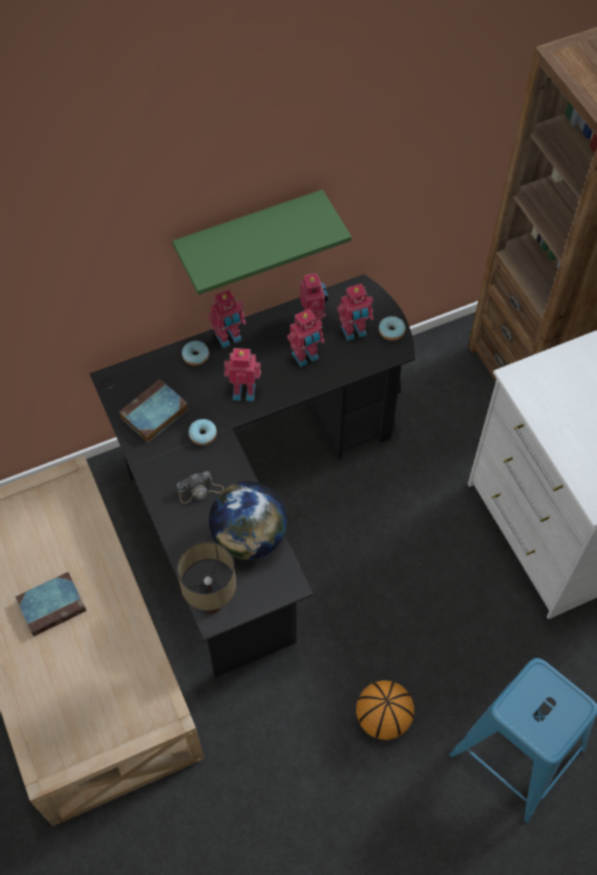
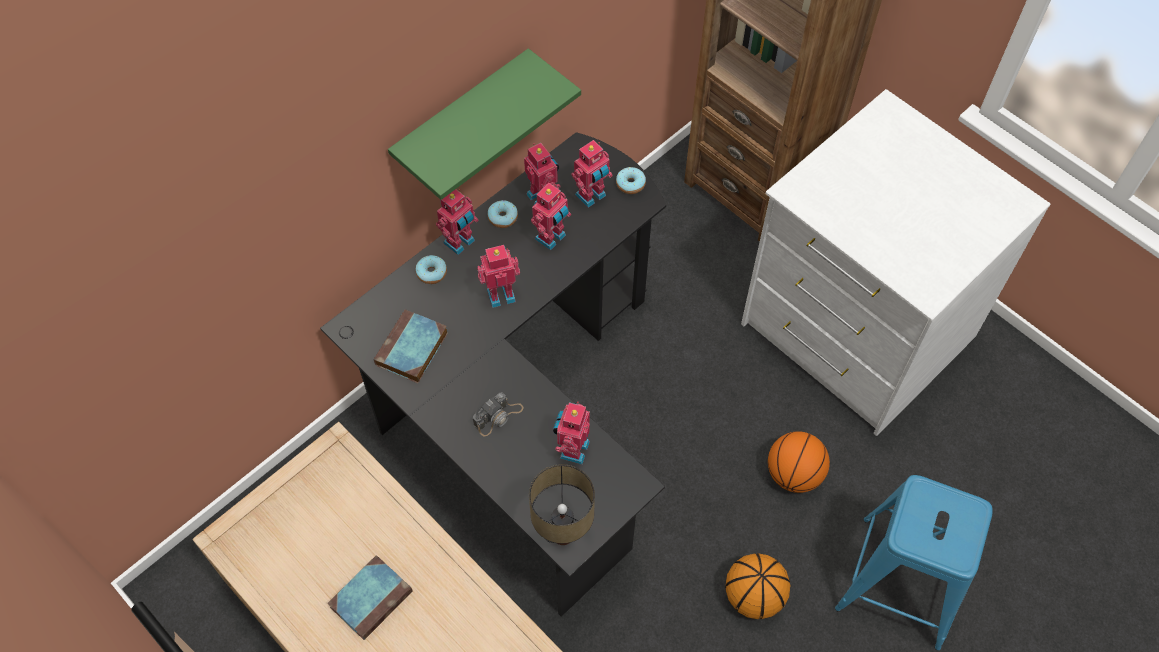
camera: 20 degrees left, 0 degrees up
donut [189,419,217,445] -> donut moved to [487,200,518,228]
globe [209,481,287,560] -> toy robot [553,402,590,464]
none -> basketball [768,431,830,493]

